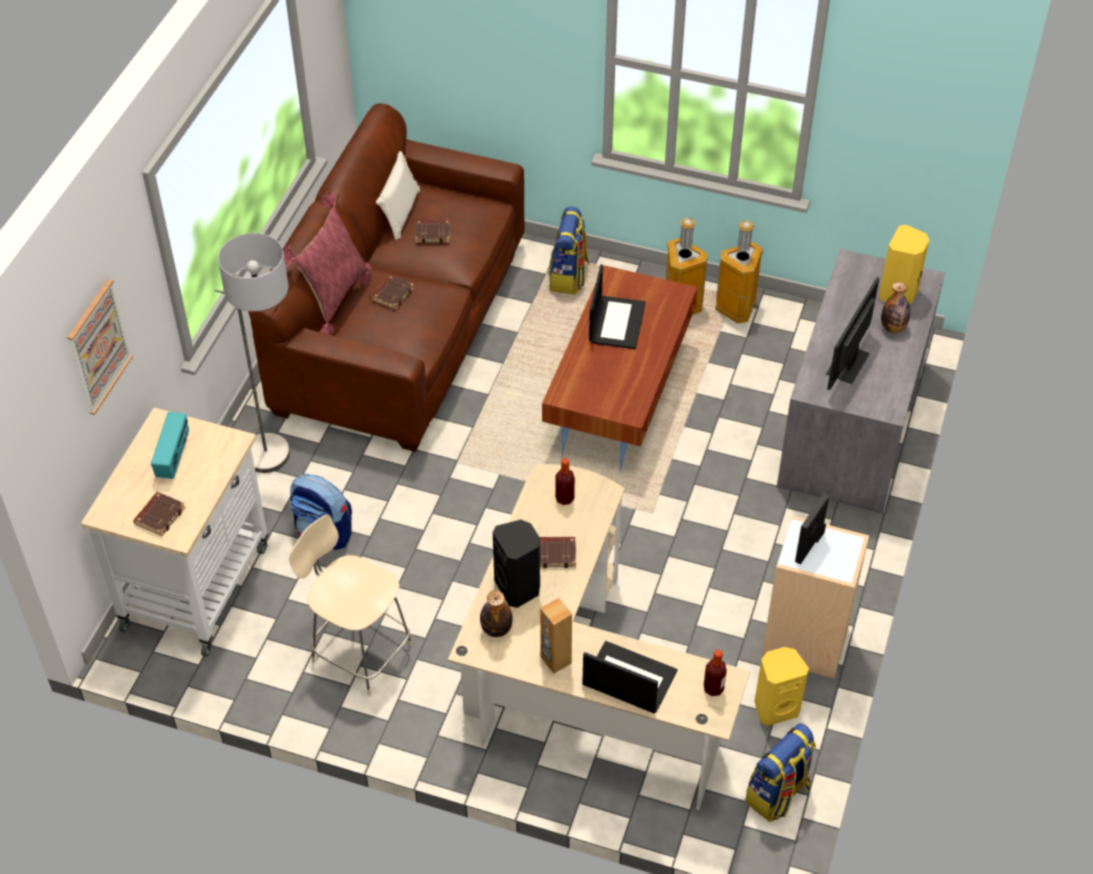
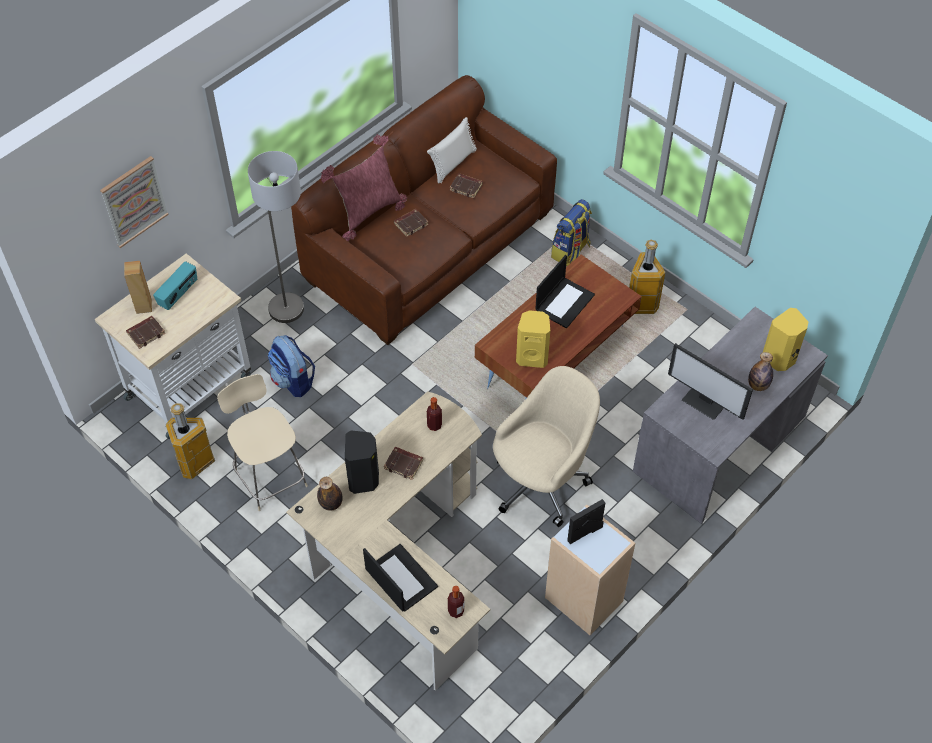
camera: 25 degrees right, 5 degrees up
brown speaker [540,598,572,674] -> brown speaker moved to [124,261,152,314]
trash can [715,220,763,323] -> trash can moved to [165,403,215,479]
backpack [745,723,816,822] -> none
yellow speaker [754,647,809,726] -> yellow speaker moved to [516,310,550,368]
monitor [826,277,880,390] -> monitor turned 105 degrees counterclockwise [668,343,753,420]
none -> beige office chair [493,366,600,527]

